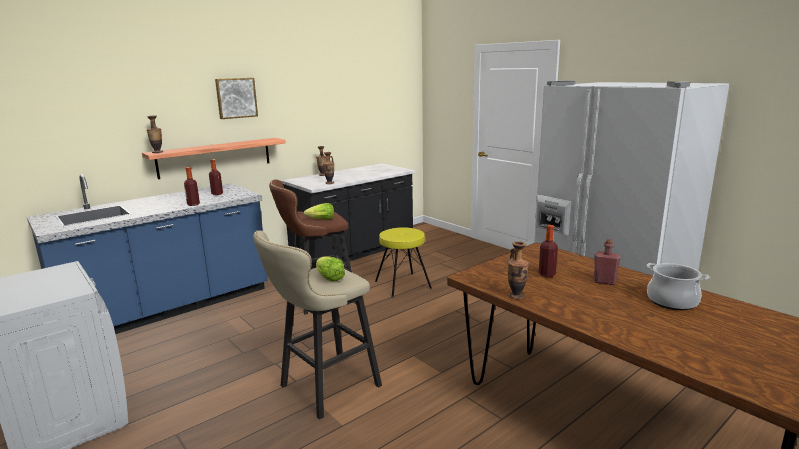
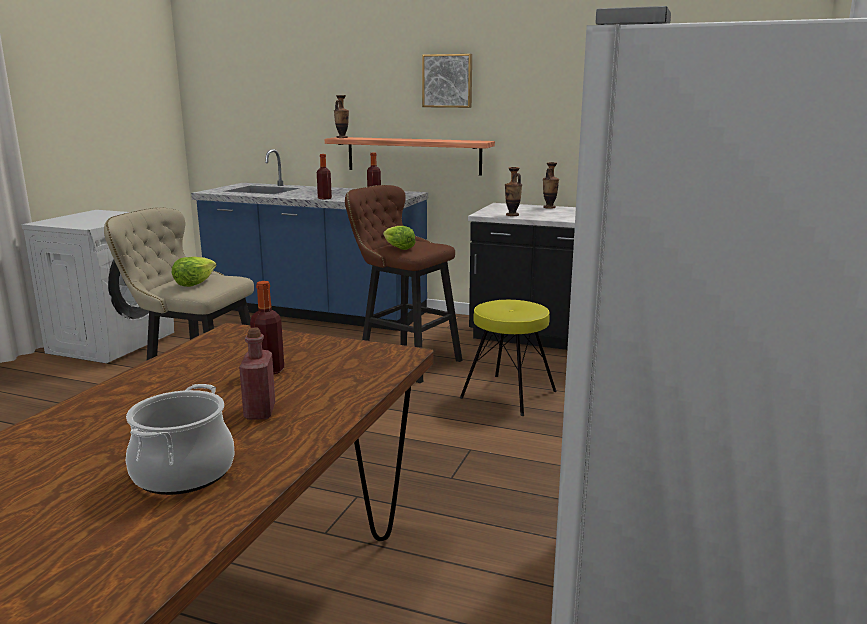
camera: 60 degrees right, 0 degrees up
vase [508,241,529,300] -> none

